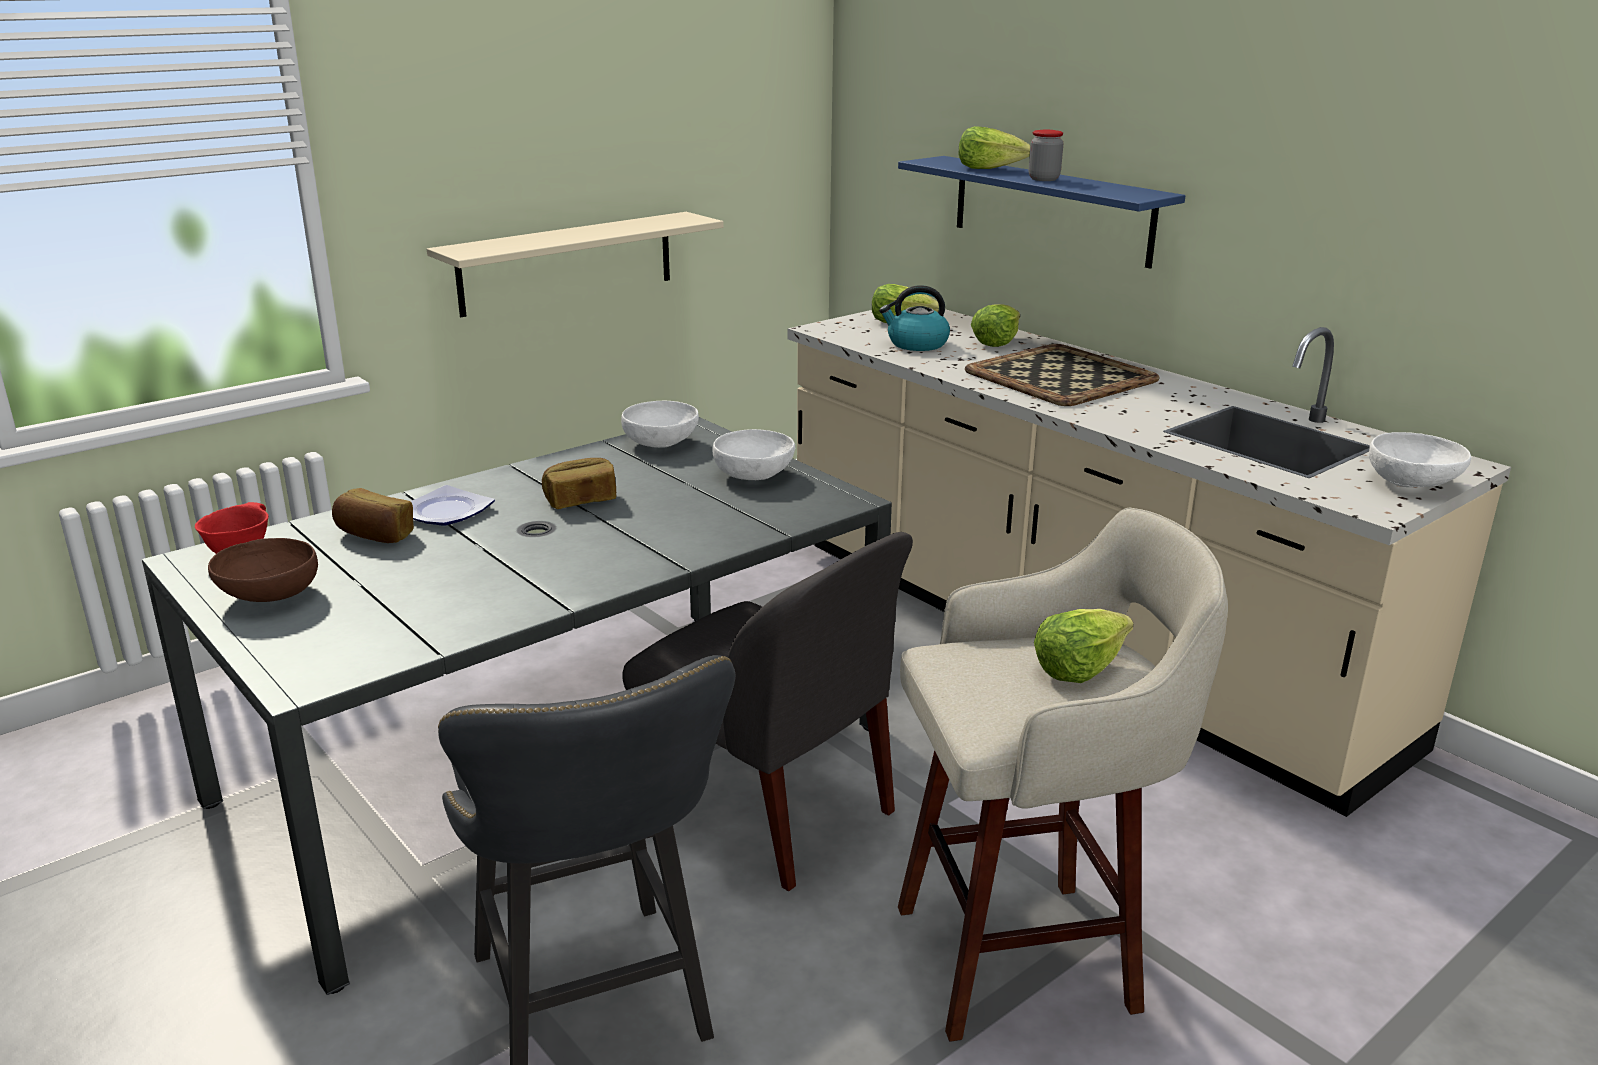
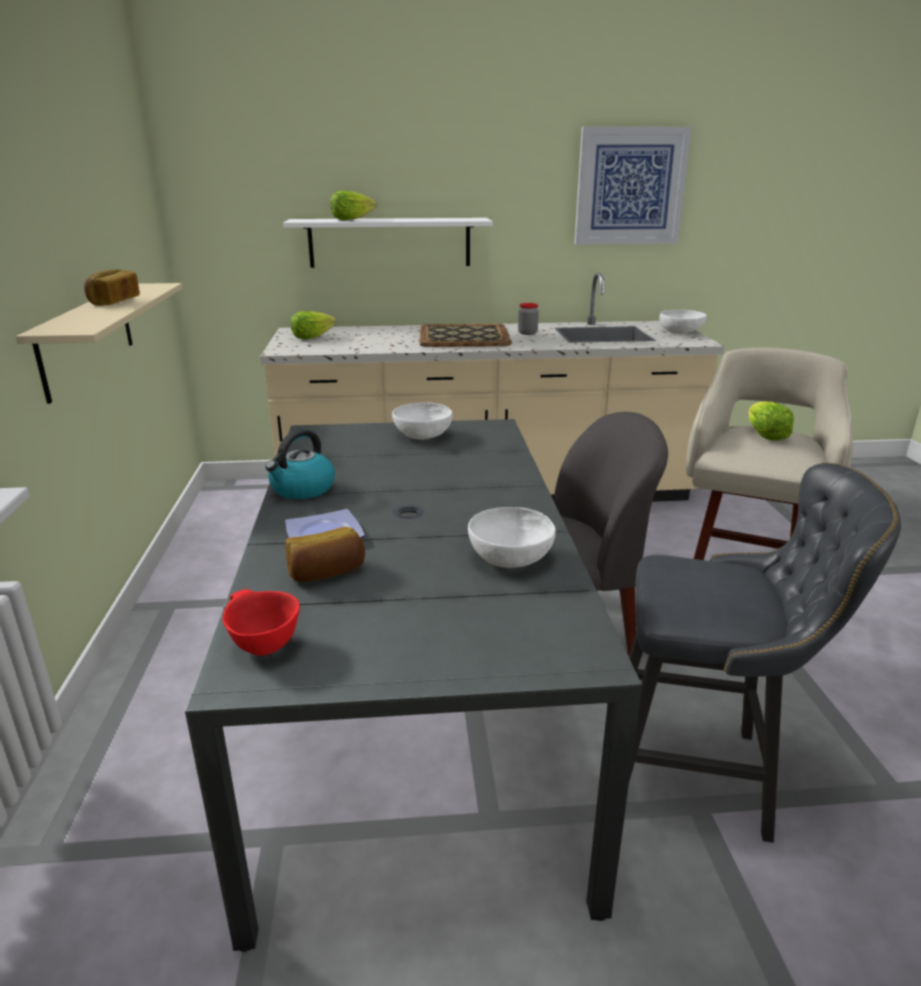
camera: 55 degrees left, 0 degrees up
brown bowl [208,538,318,602] -> none
bread [542,458,616,509] -> bread moved to [84,269,140,306]
white bowl [621,401,699,448] -> white bowl moved to [468,507,556,568]
kettle [879,285,950,351] -> kettle moved to [265,429,335,499]
blue shelf [898,156,1185,269] -> white shelf [283,218,493,268]
lettuce [971,304,1020,347] -> none
jar [1029,130,1063,181] -> jar moved to [518,303,539,335]
none -> picture [574,127,692,244]

